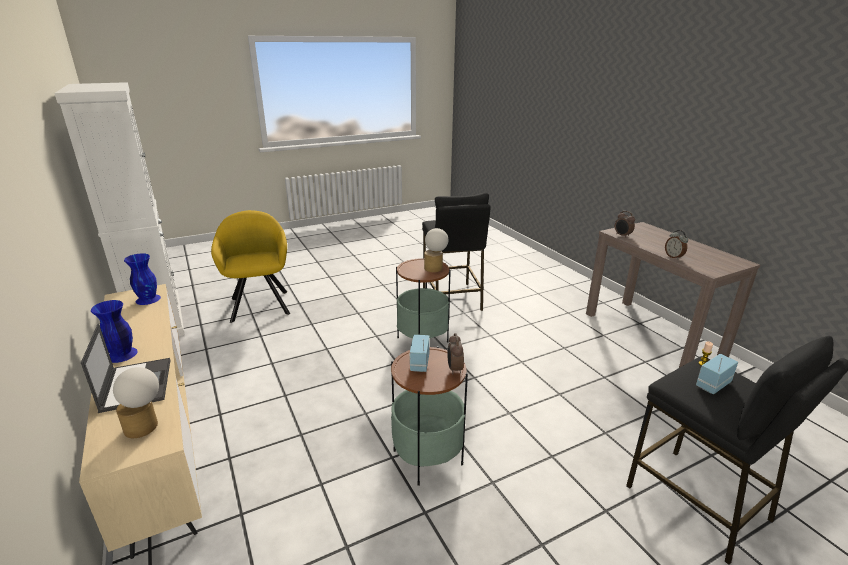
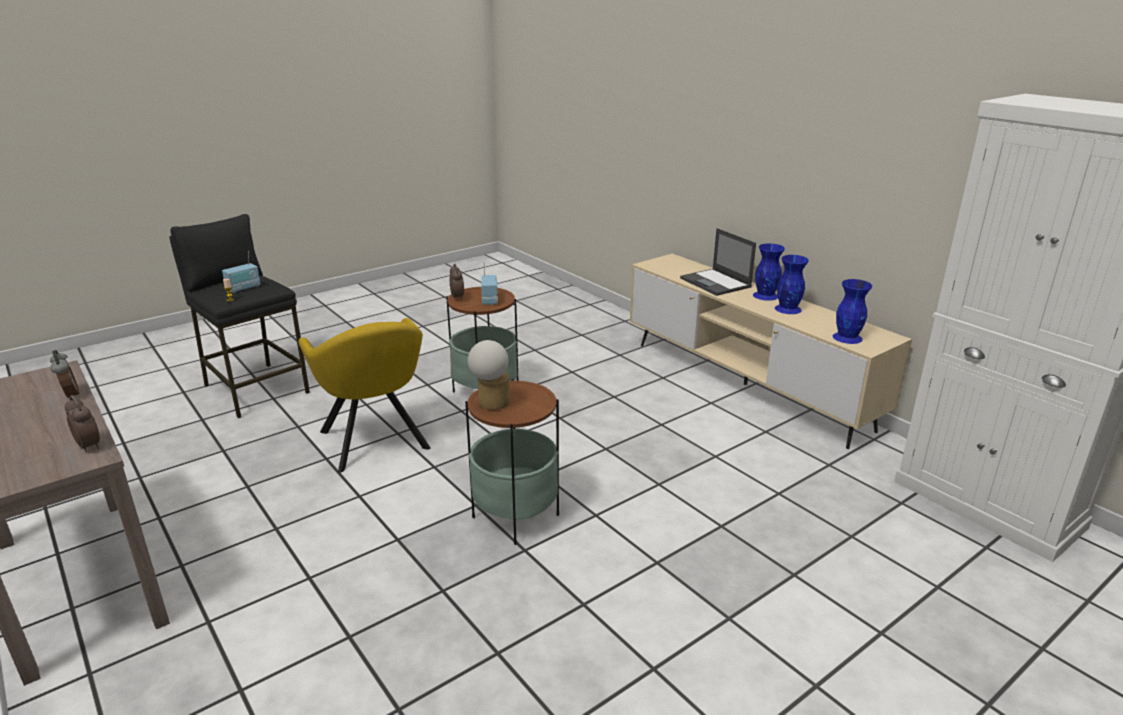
camera: 170 degrees right, 0 degrees up
table lamp [113,367,159,438] -> none
yellow armchair [211,210,290,323] -> yellow armchair moved to [298,318,431,473]
black stool [422,193,491,311] -> none
none -> blue vase [775,255,809,314]

